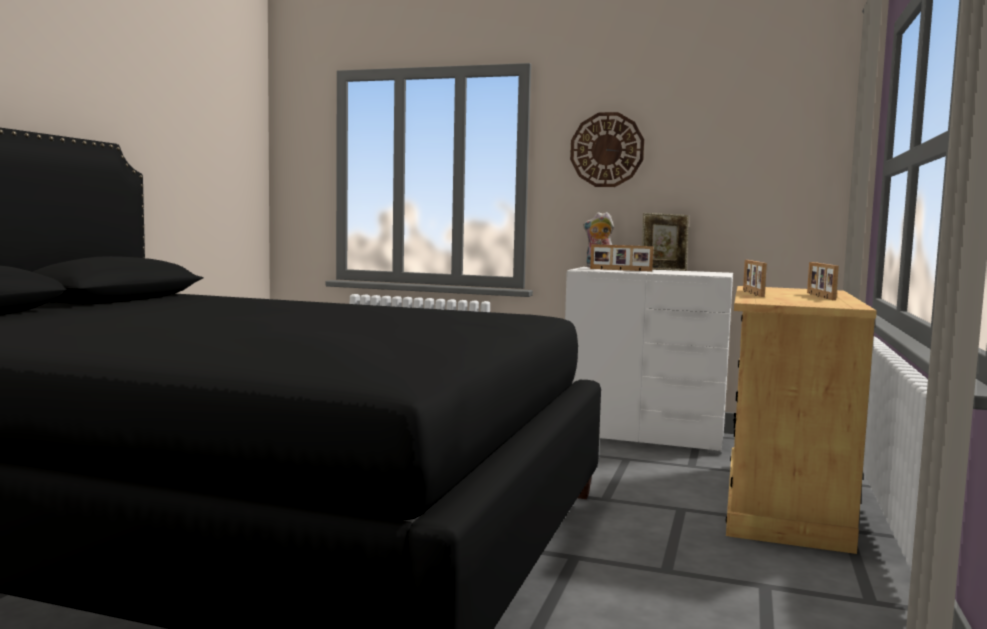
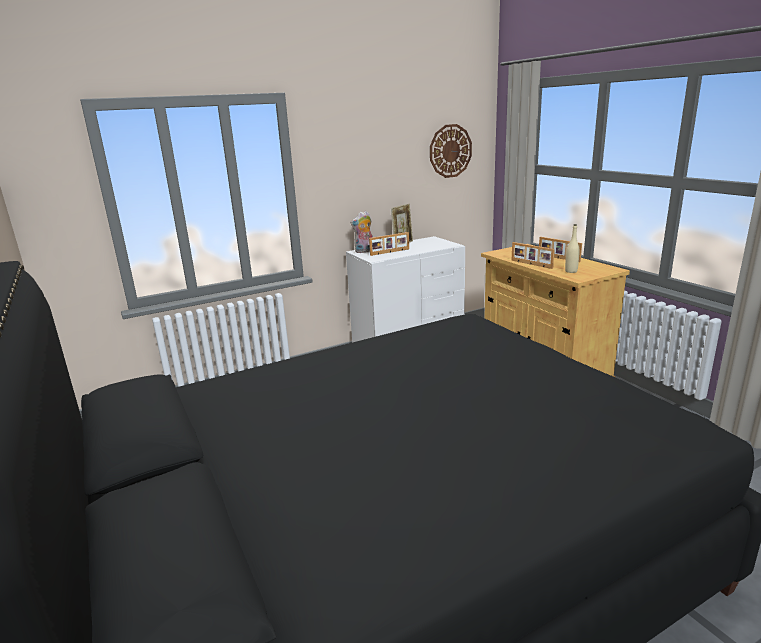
camera: 45 degrees left, 15 degrees up
wall clock [570,112,644,187] -> wall clock moved to [430,124,472,178]
none -> beige bottle [565,224,580,273]

